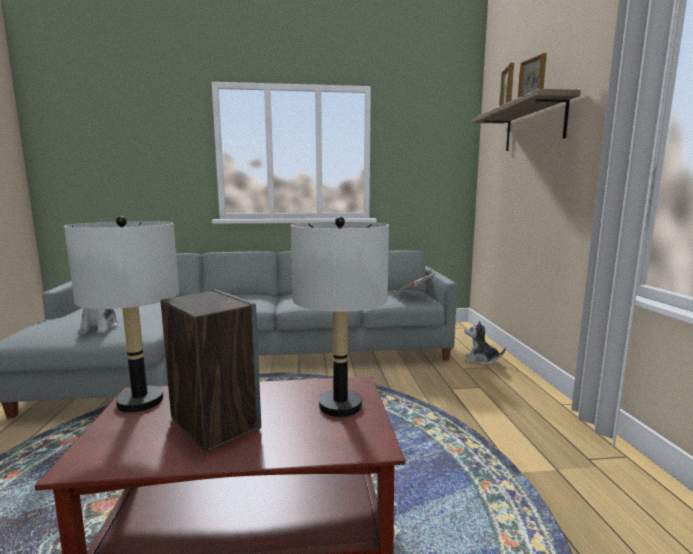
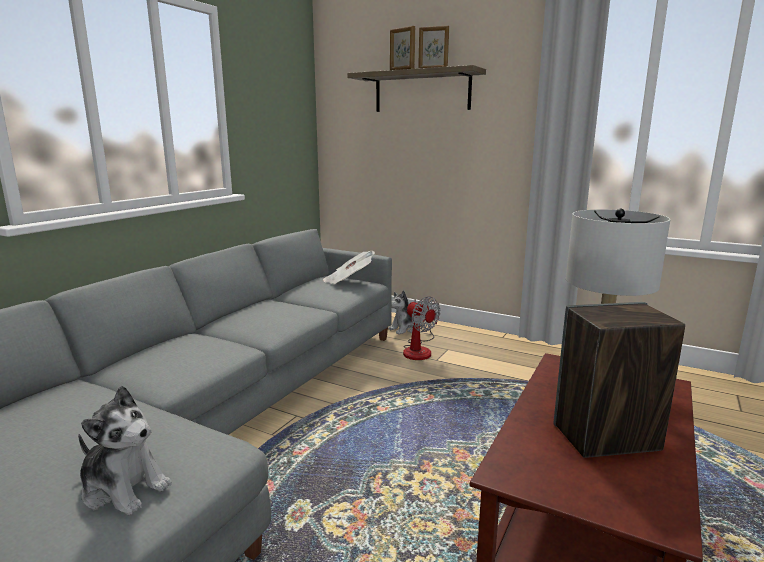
camera: 55 degrees left, 5 degrees up
grey table lamp [64,216,179,412] -> none
none -> fan [403,297,440,360]

